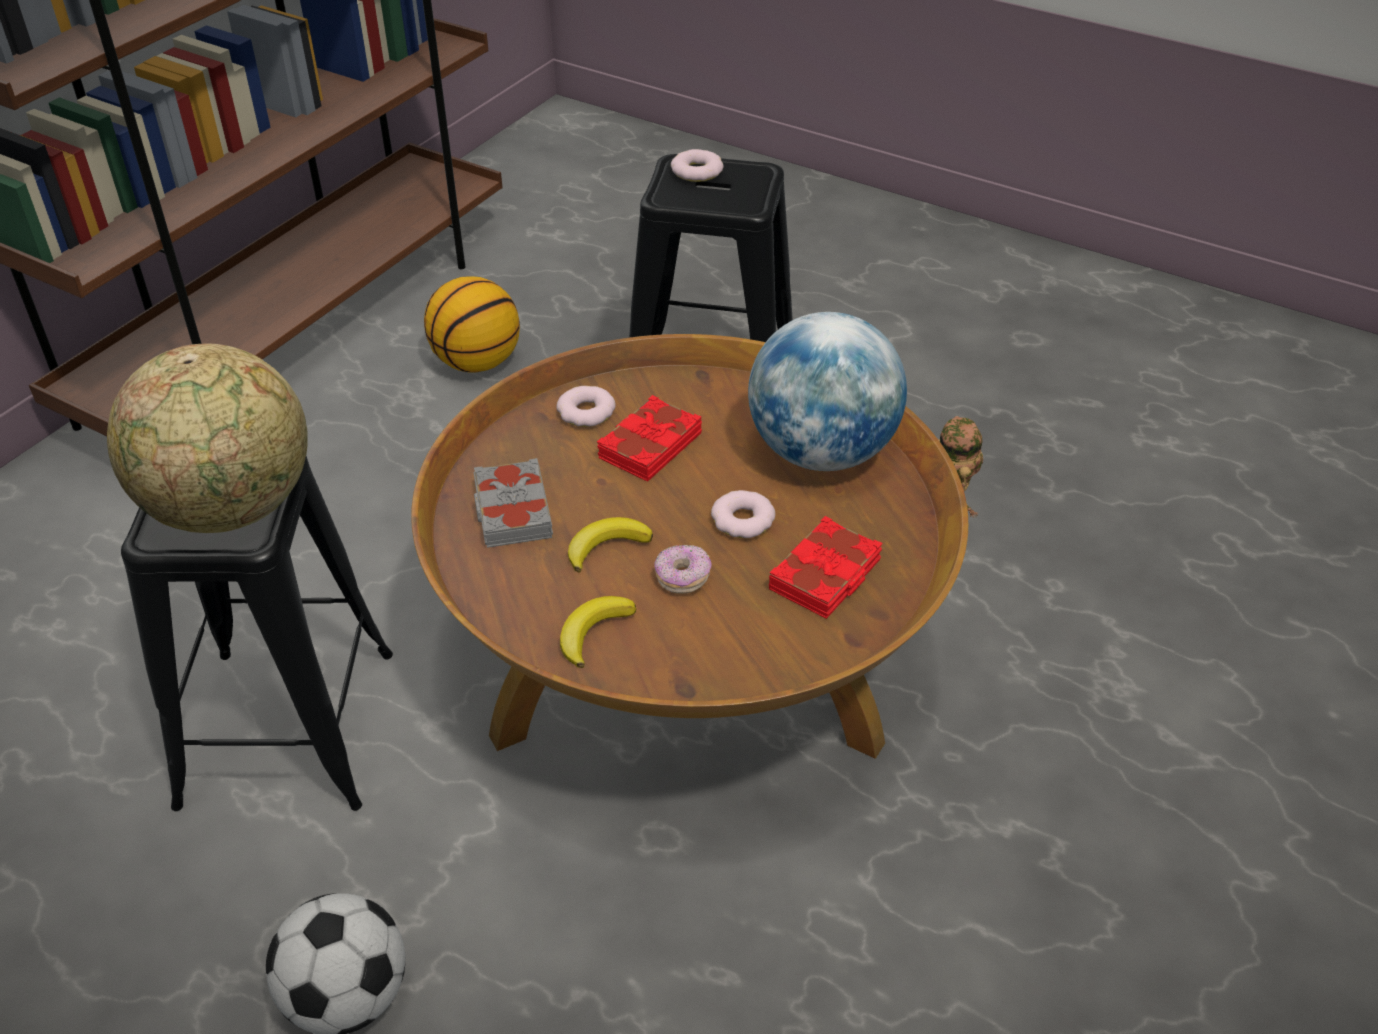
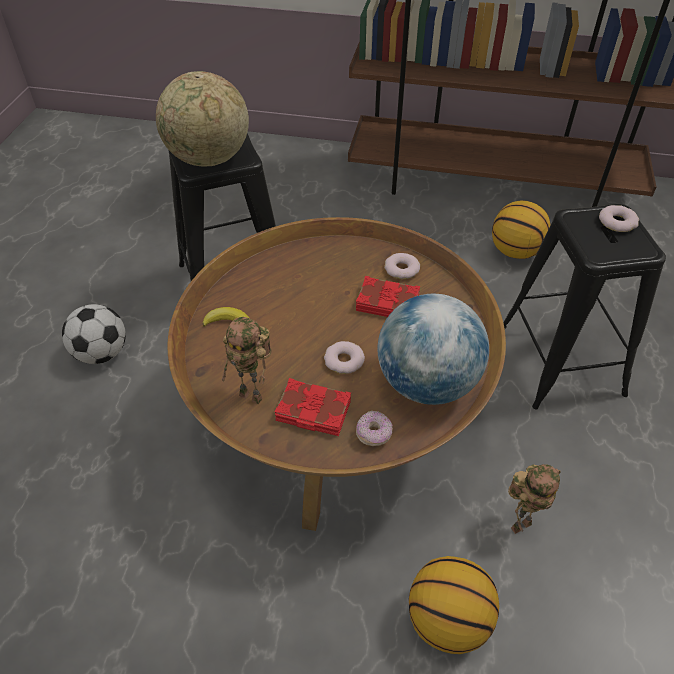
camera: 70 degrees right, 5 degrees up
grey book [474,458,553,548] -> none
banana [568,517,653,572] -> none
donut [655,545,712,594] -> donut moved to [356,410,393,446]
none -> toy robot [222,317,272,404]
none -> basketball [409,556,499,654]

